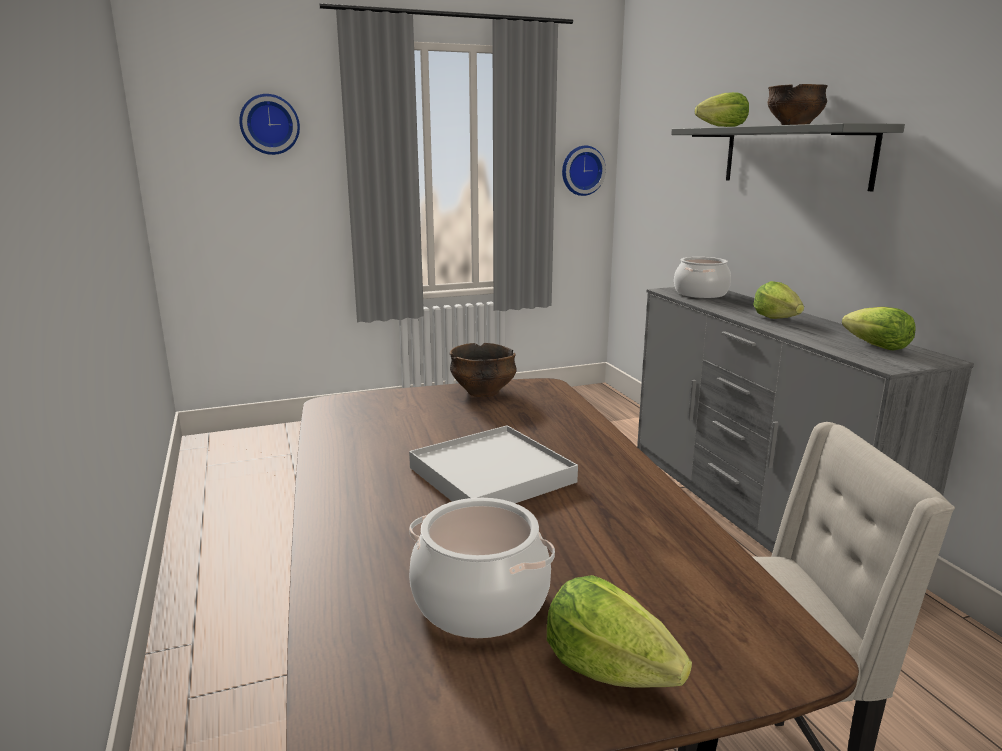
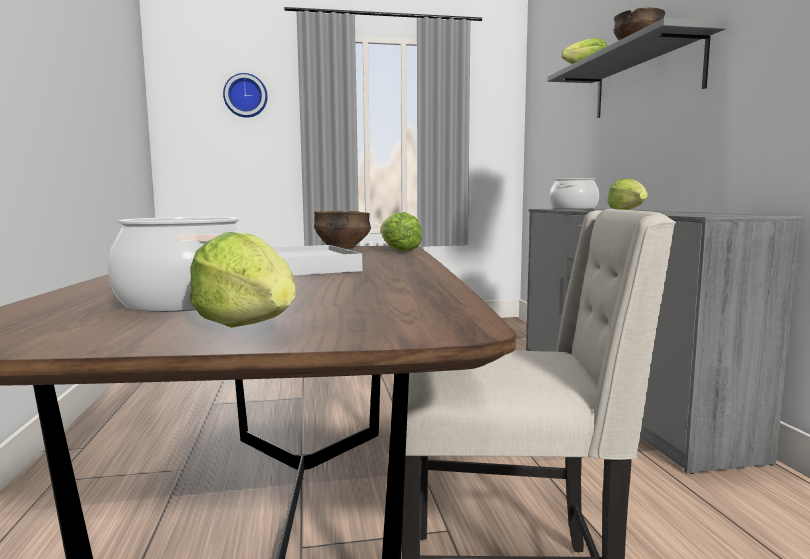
camera: 10 degrees right, 10 degrees down
wall clock [562,146,606,196] -> none
lettuce [842,307,916,350] -> lettuce moved to [380,212,422,252]

